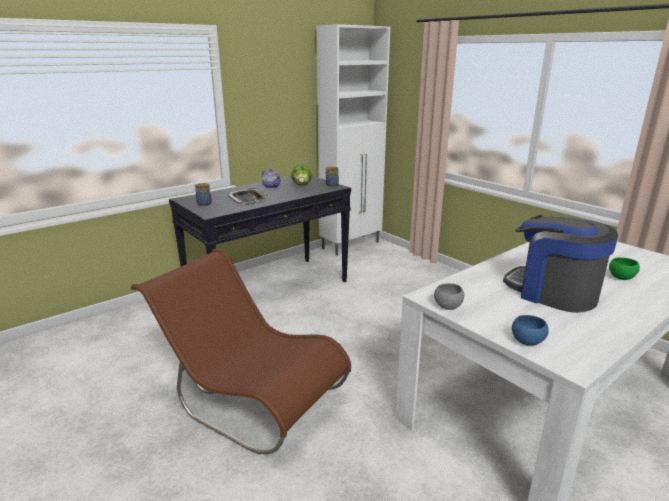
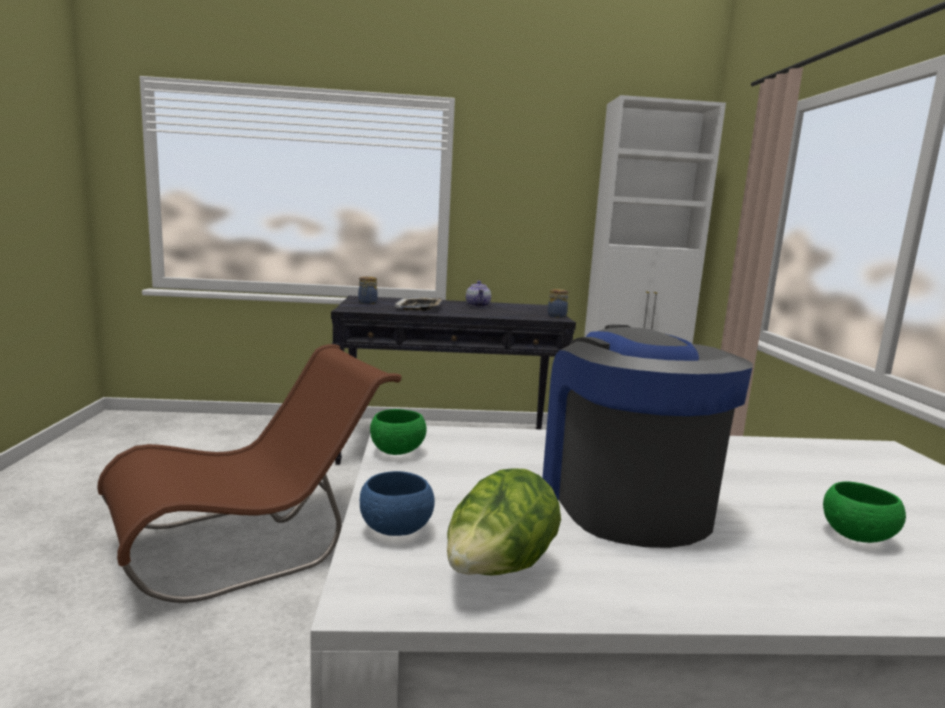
camera: 35 degrees right, 10 degrees down
brown chair [130,249,351,454] -> brown chair turned 75 degrees clockwise [97,344,402,603]
lettuce [291,164,312,186] -> lettuce moved to [447,469,561,575]
grey bowl [434,283,464,310] -> green bowl [370,409,427,455]

